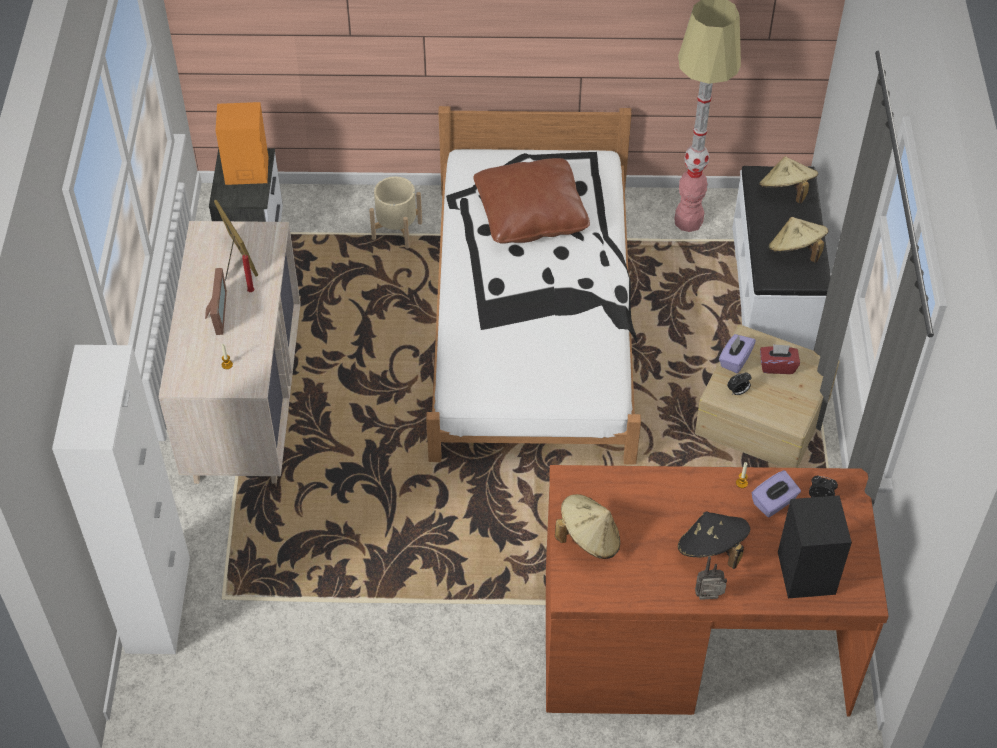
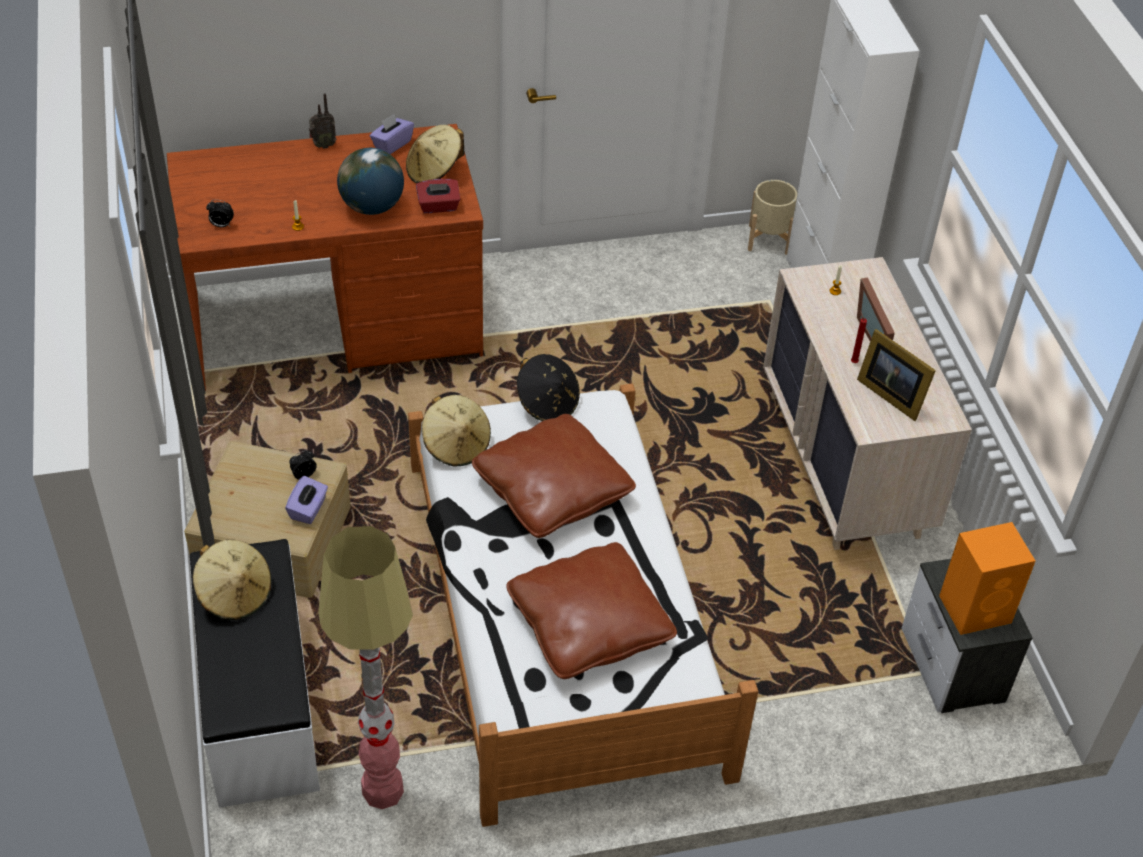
camera: 165 degrees right, 5 degrees down
beige planter [369,176,422,248] -> beige planter moved to [748,180,797,255]
black hat [678,511,750,569] -> black hat moved to [517,354,580,421]
purple tissue box [752,470,801,517] -> purple tissue box moved to [370,113,414,154]
beige hat [759,156,818,204] -> beige hat moved to [422,395,491,467]
red tissue box [760,344,800,374] -> red tissue box moved to [416,179,460,213]
black speaker [778,495,852,598] -> none
none -> globe [337,148,404,215]
none -> brown pillow [472,414,636,538]

